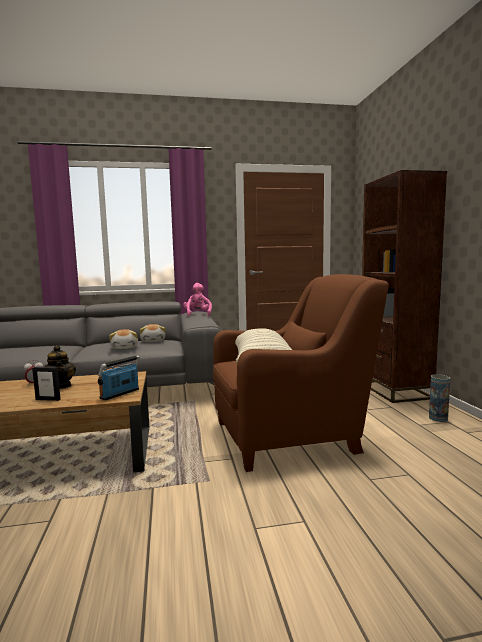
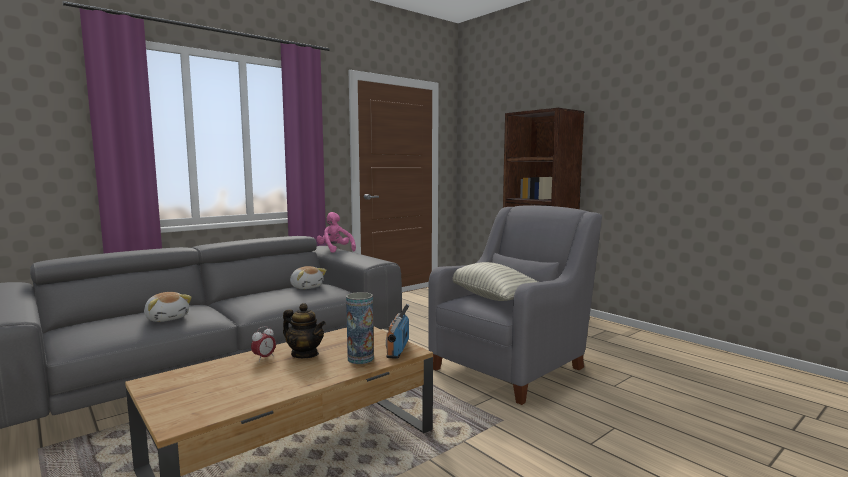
camera: 30 degrees left, 0 degrees up
picture frame [32,367,61,401] -> none
plush toy [109,329,138,349] -> plush toy moved to [144,292,192,322]
brown armchair [213,274,389,472] -> grey armchair [428,205,602,405]
vase [429,374,450,422] -> vase moved to [346,292,374,364]

